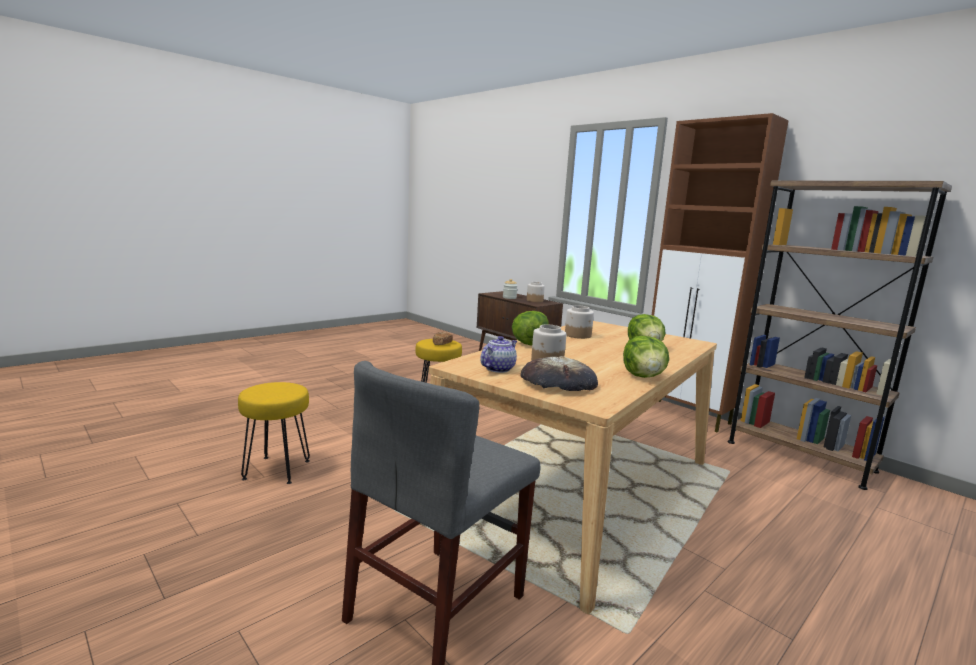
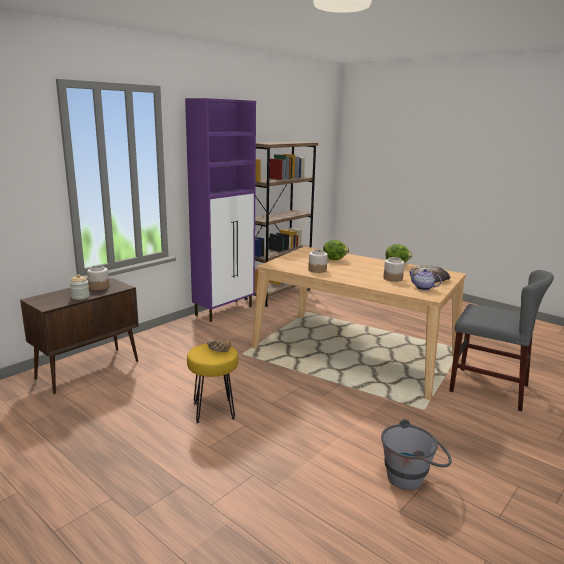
camera: 95 degrees left, 5 degrees up
yellow stool [238,382,310,484] -> grey bucket [381,419,452,490]
lettuce [512,311,549,346] -> none
brown cabinet [652,113,789,432] -> purple cabinet [185,98,256,322]

